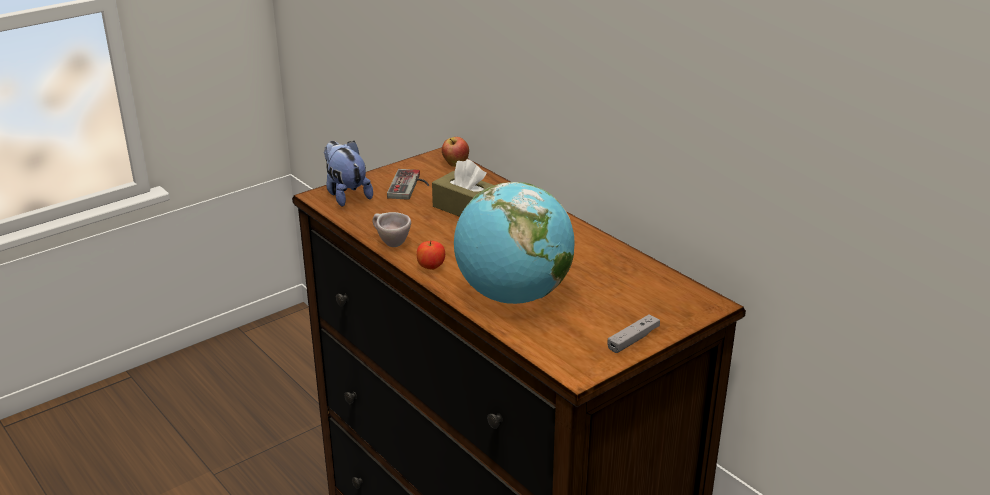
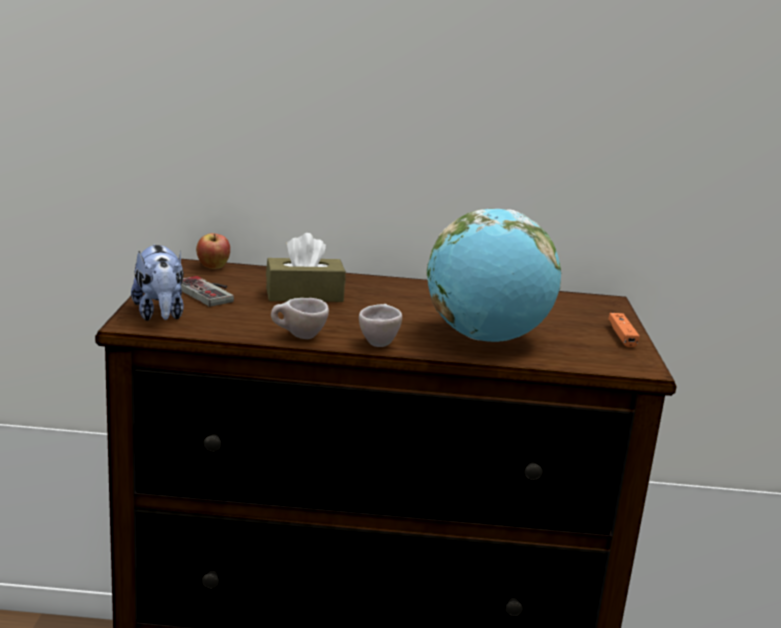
camera: 50 degrees left, 10 degrees down
plush toy [324,141,373,207] -> plush toy turned 120 degrees counterclockwise [131,244,184,321]
apple [417,241,445,270] -> beige cup [359,304,402,347]
grey game controller [608,314,660,353] -> orange game controller [608,313,640,347]

